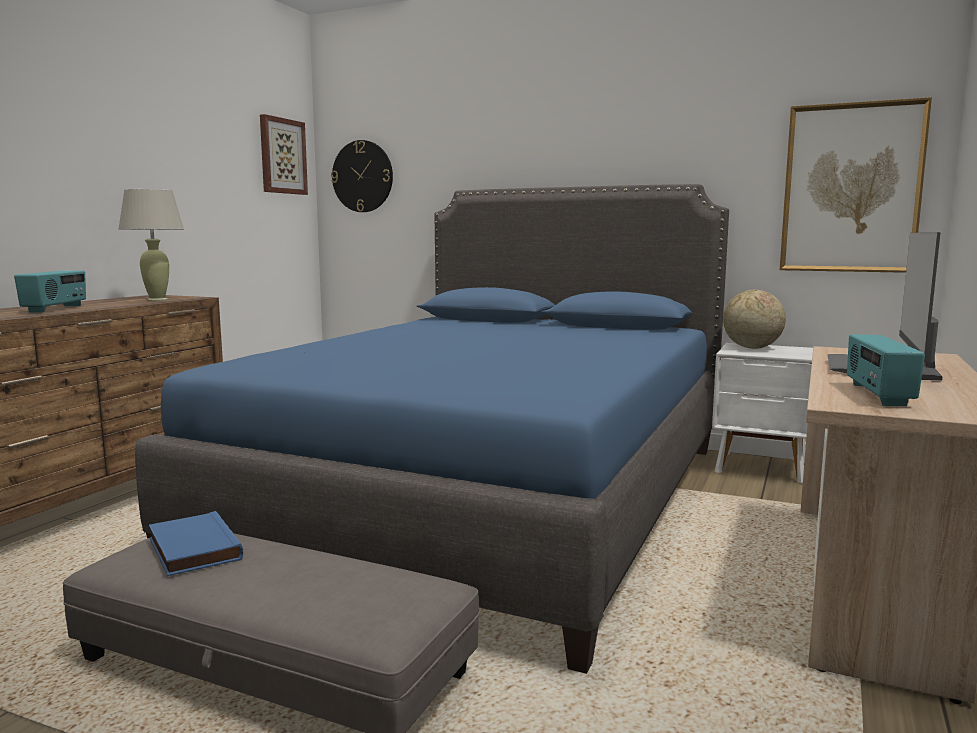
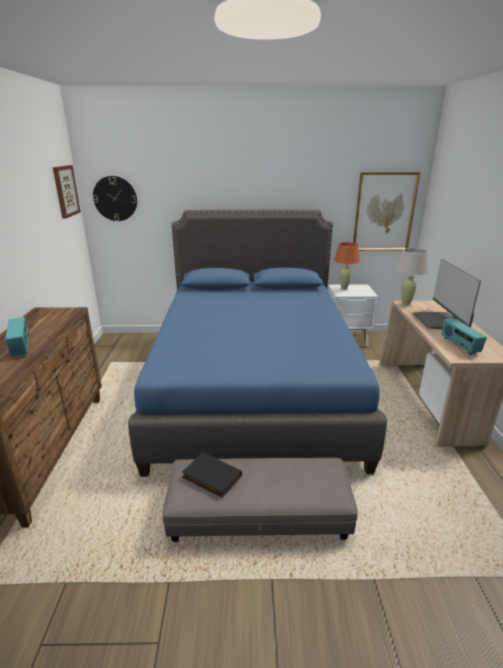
camera: 25 degrees left, 15 degrees up
beige table lamp [119,189,184,301] -> beige table lamp moved to [396,248,429,306]
blue book [149,511,243,576] -> black book [182,452,242,498]
globe [723,290,786,349] -> orange table lamp [334,242,360,290]

